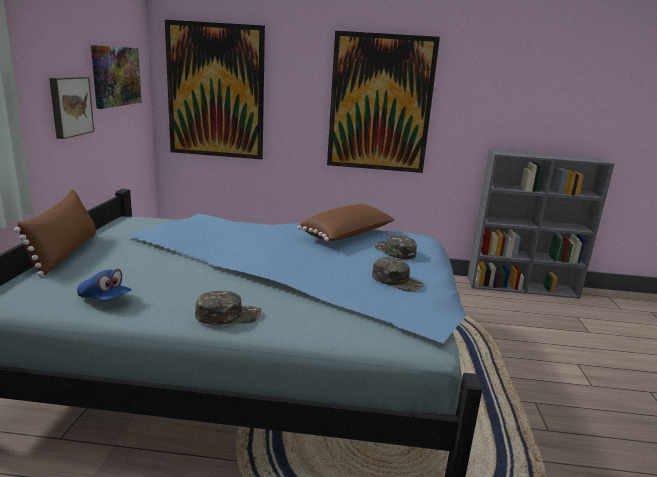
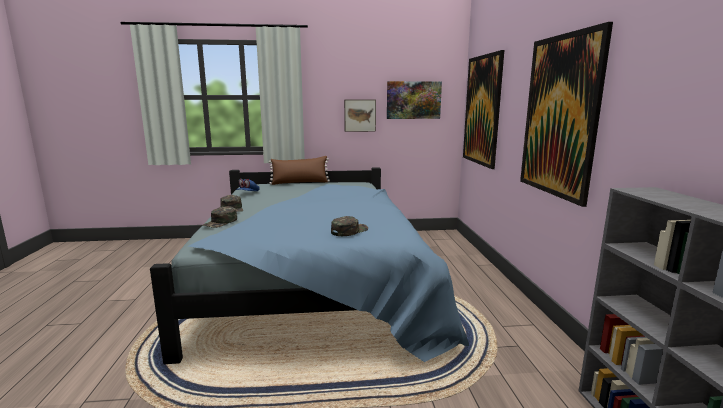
camera: 80 degrees right, 5 degrees down
brown pillow [297,204,394,242] -> none
green cap [372,257,424,292] -> green cap moved to [201,206,237,228]

